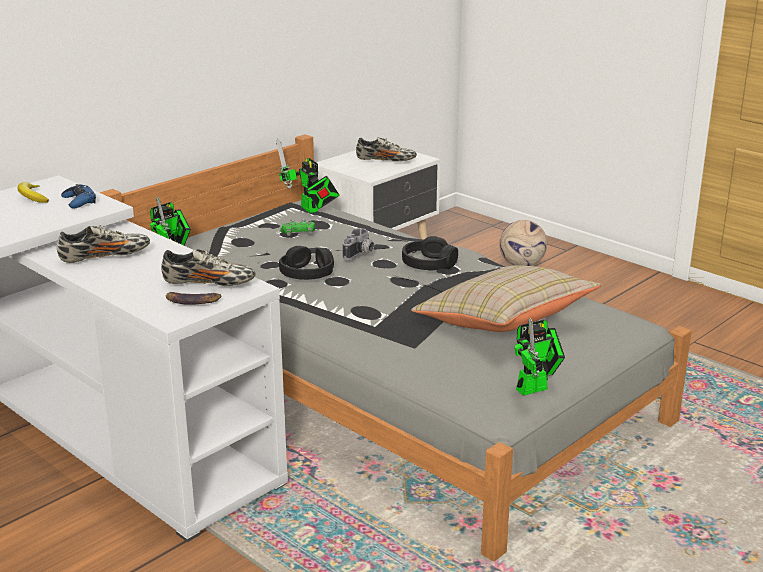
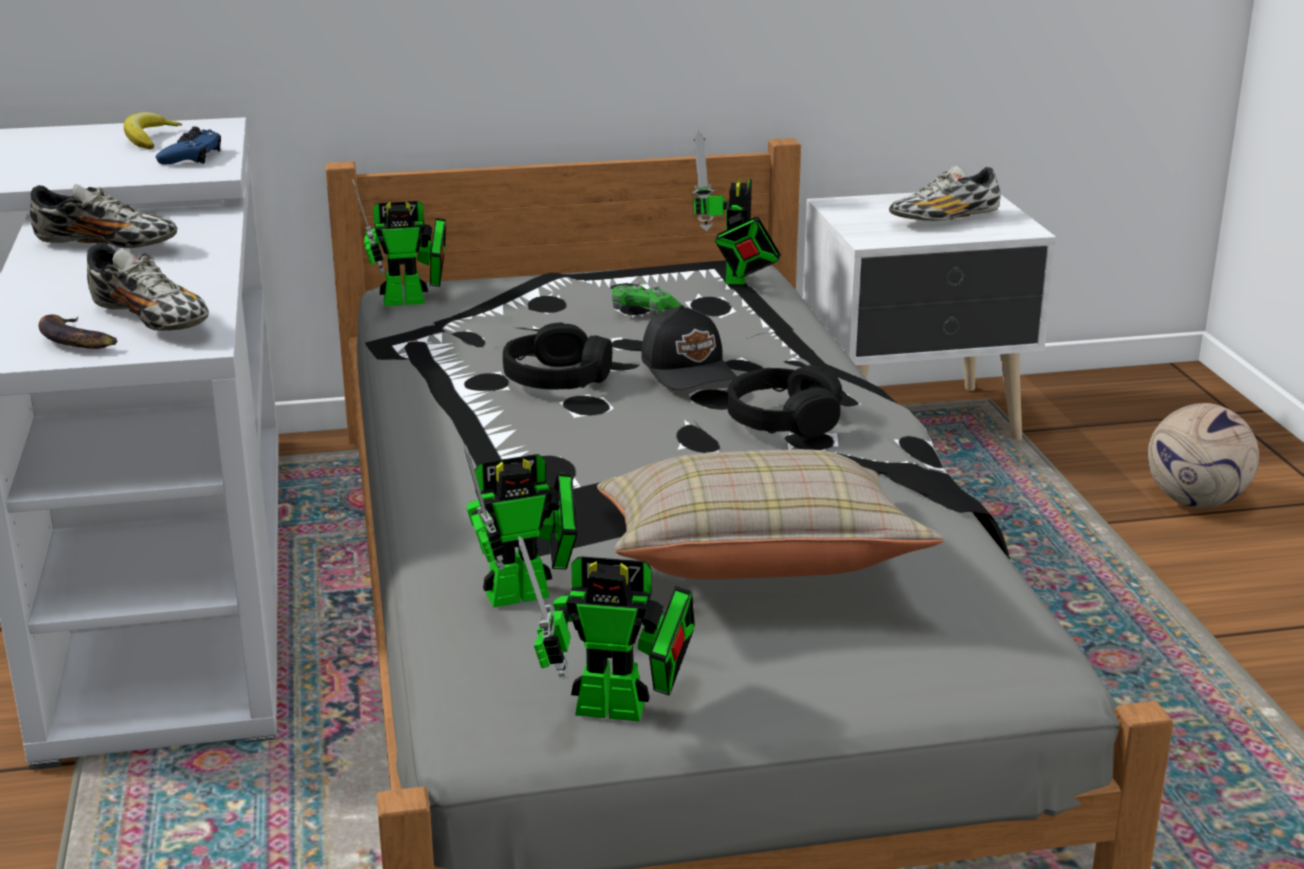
camera: 35 degrees right, 0 degrees up
camera [343,229,374,260] -> black cap [641,305,737,390]
shoe [356,137,417,162] -> shoe turned 105 degrees clockwise [889,165,1000,221]
none -> toy robot [464,445,577,608]

